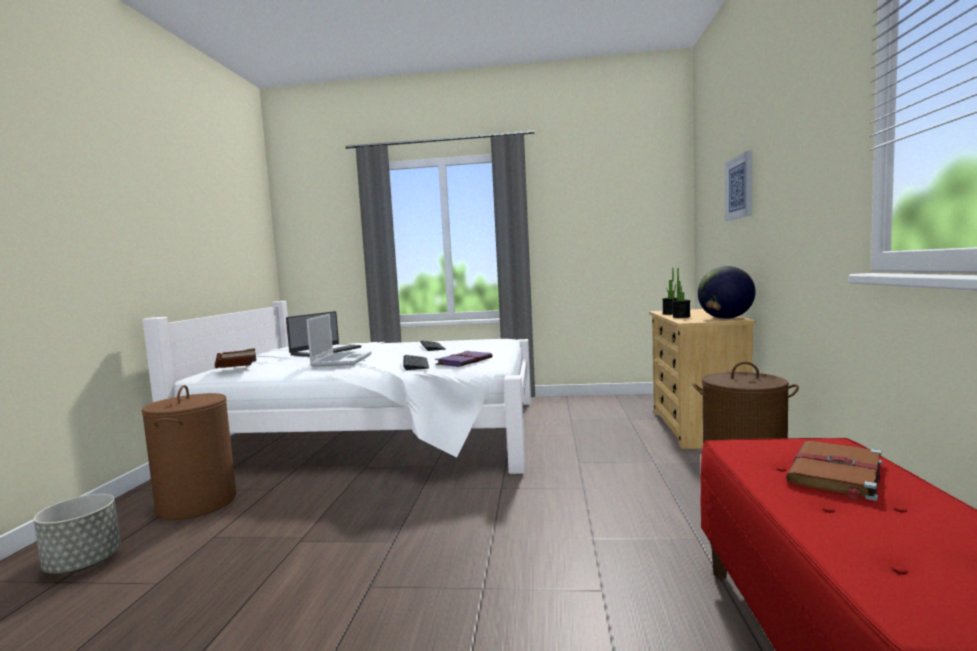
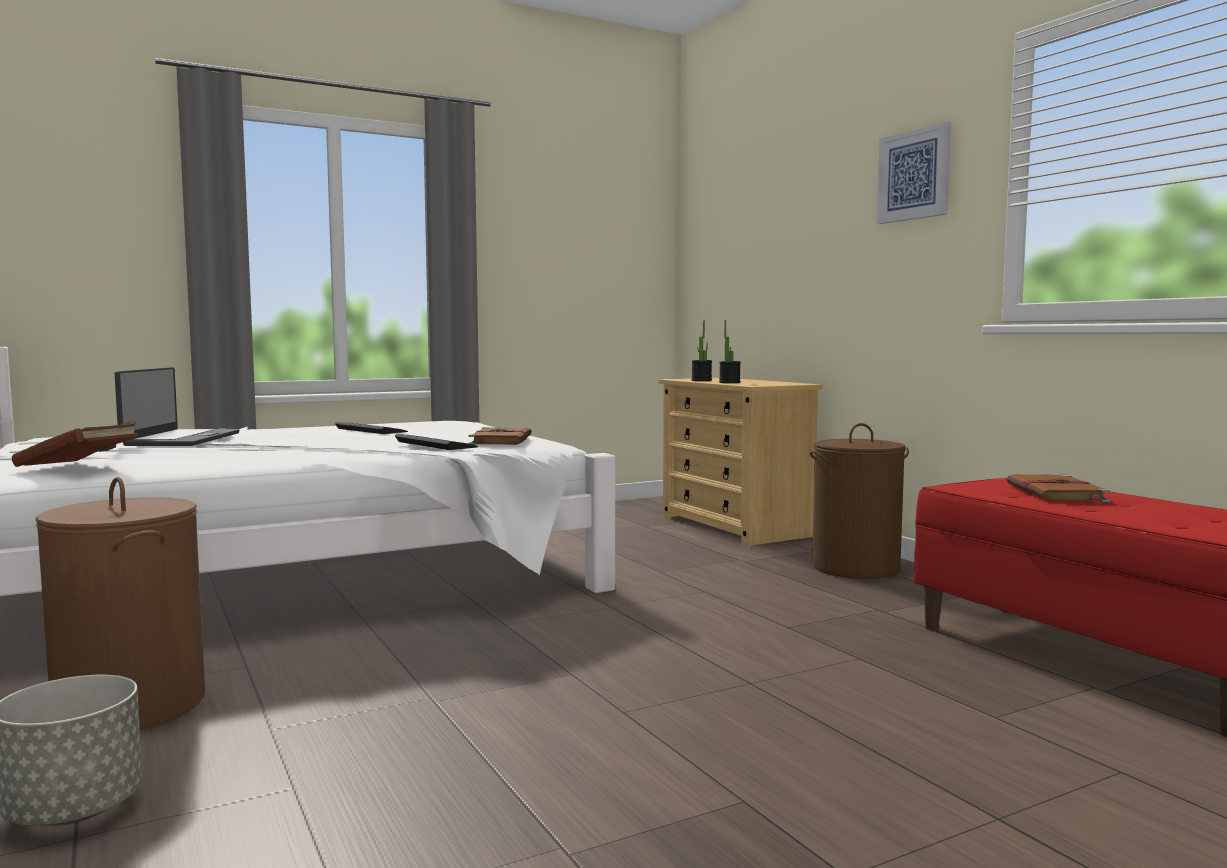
camera: 35 degrees left, 0 degrees up
laptop [306,314,371,367] -> none
purple book [435,351,493,367] -> brown book [468,427,532,445]
globe [698,266,756,319] -> none
picture [725,150,752,221] -> picture moved to [877,122,951,224]

